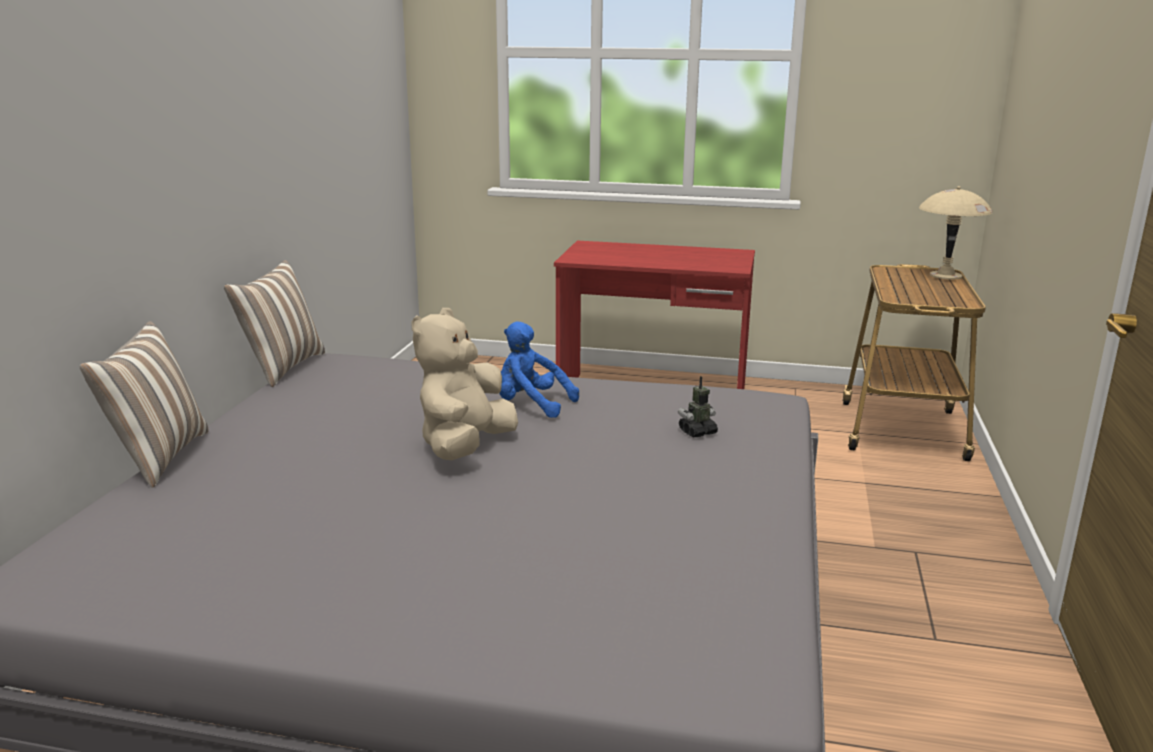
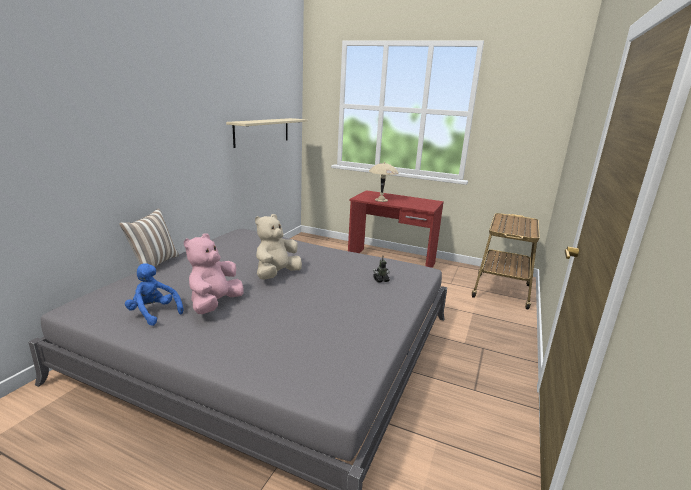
camera: 10 degrees right, 0 degrees up
pillow [224,260,325,387] -> none
blue plush toy [499,321,579,418] -> blue plush toy moved to [125,263,184,326]
beige table lamp [919,186,993,280] -> beige table lamp moved to [369,162,398,202]
none -> pink plush toy [184,234,244,314]
none -> beige shelf [226,118,307,148]

